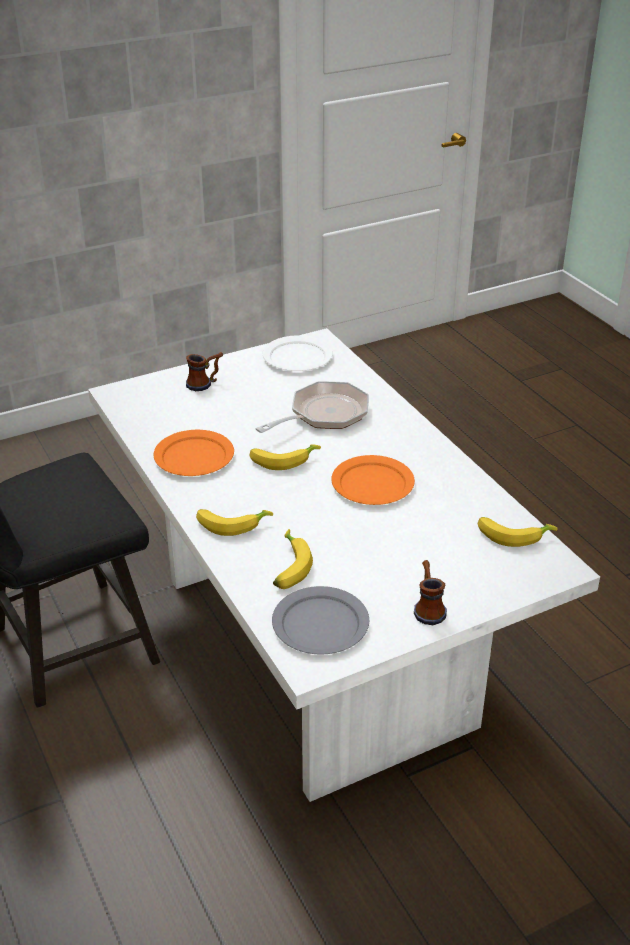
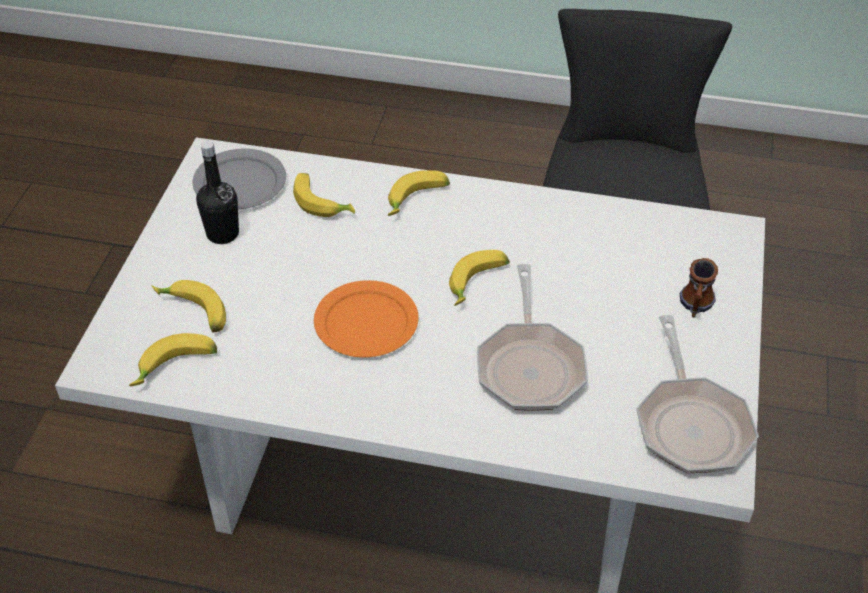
camera: 130 degrees right, 10 degrees up
orange plate [153,430,234,476] -> none
white plate [263,335,333,371] -> frying pan [636,315,759,473]
mug [414,560,447,625] -> none
none -> banana [151,280,226,333]
none -> black bottle [196,141,239,244]

